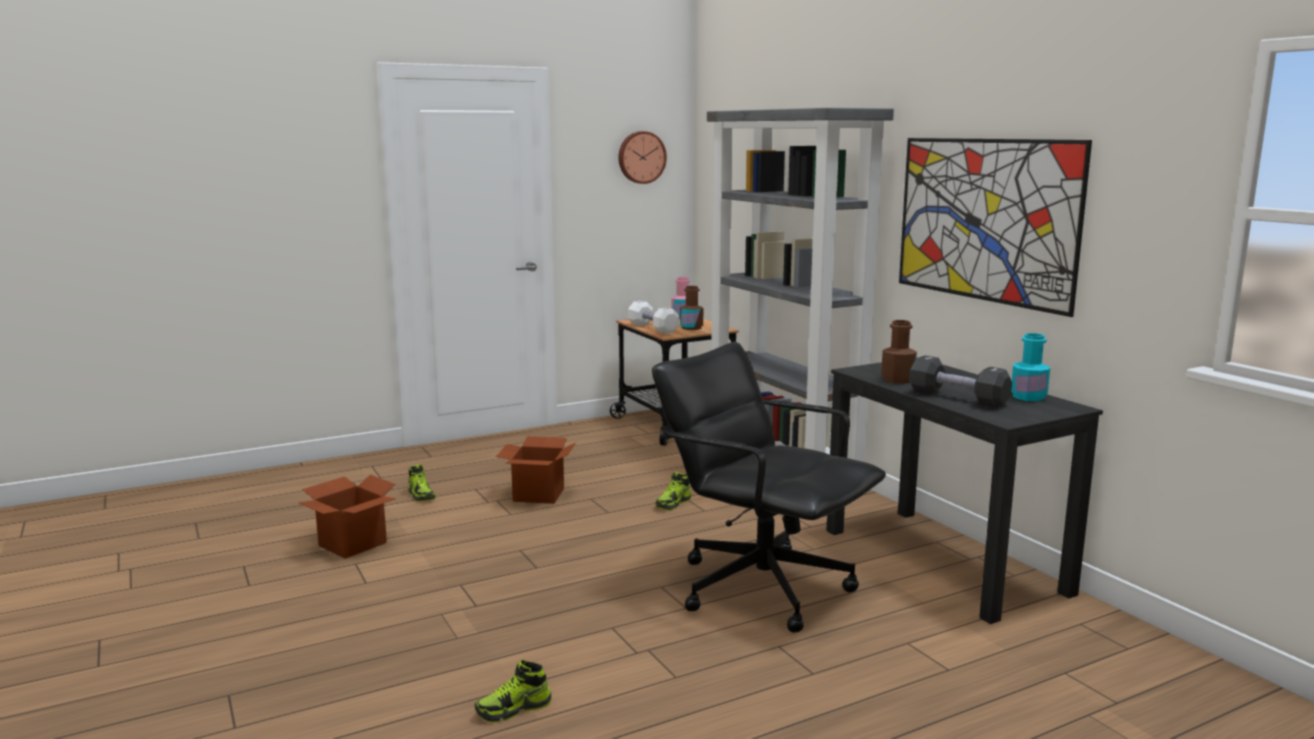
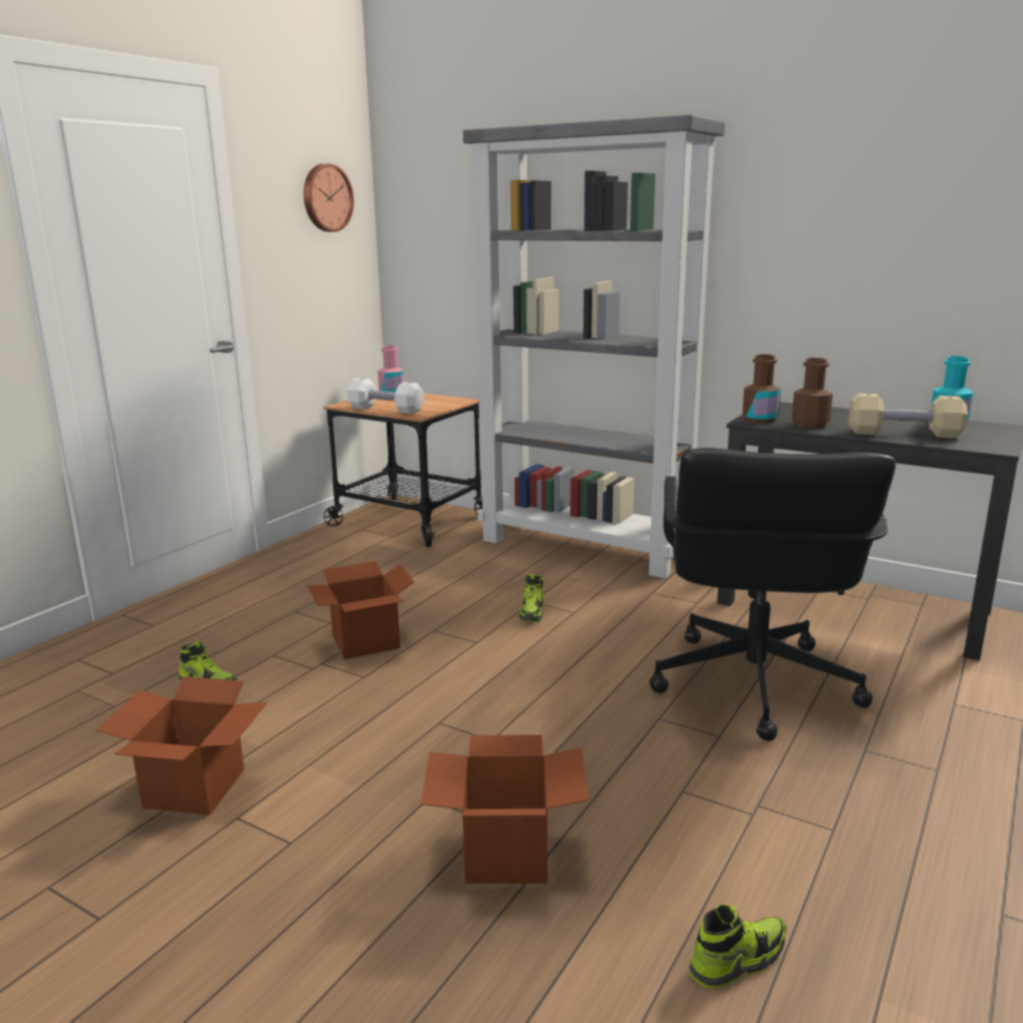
camera: 30 degrees left, 5 degrees up
shoe [475,660,552,723] -> shoe turned 150 degrees counterclockwise [689,904,786,988]
black office chair [652,342,886,633] -> black office chair turned 90 degrees counterclockwise [649,448,895,741]
brown bottle [680,286,703,330] -> brown bottle moved to [742,354,781,423]
picture [899,138,1092,317] -> none
black dumbbell [909,355,1012,408] -> beige dumbbell [849,393,968,438]
none -> cardboard box [421,735,588,884]

